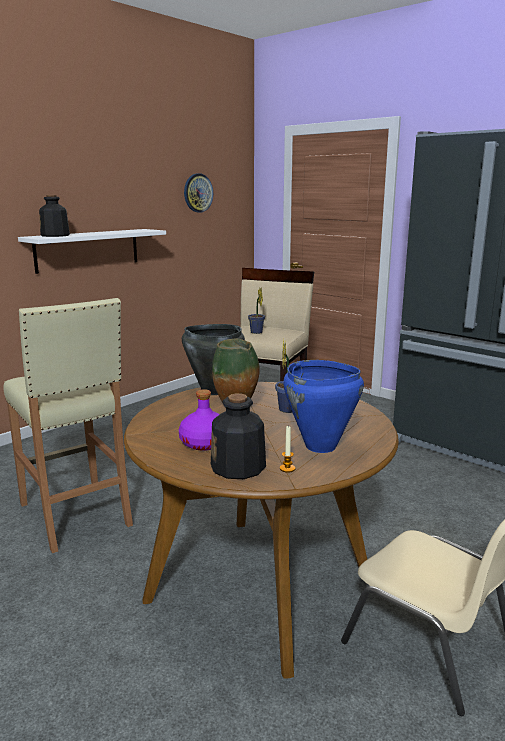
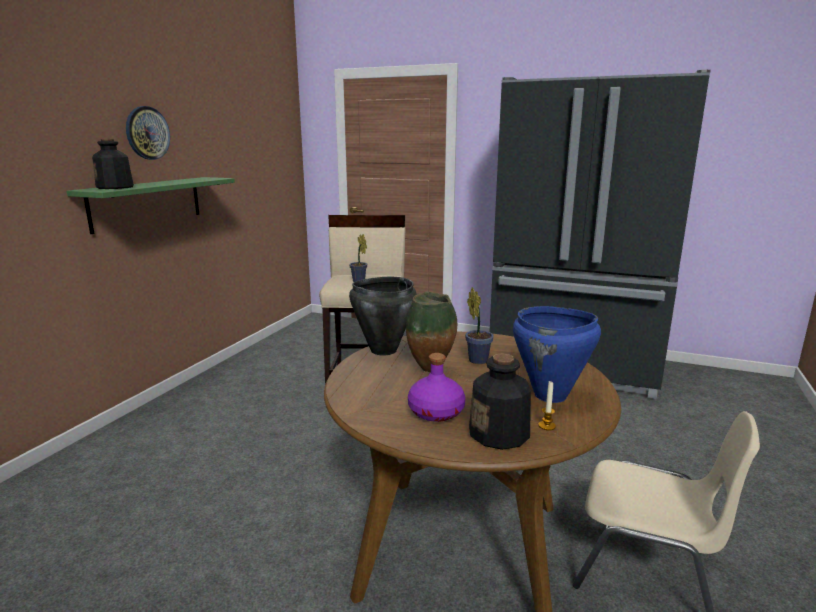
camera: 20 degrees left, 0 degrees up
beige stool [3,298,133,553] -> none
white shelf [18,229,166,274] -> green shelf [67,177,235,234]
wall clock [184,173,213,212] -> wall clock moved to [126,106,170,160]

